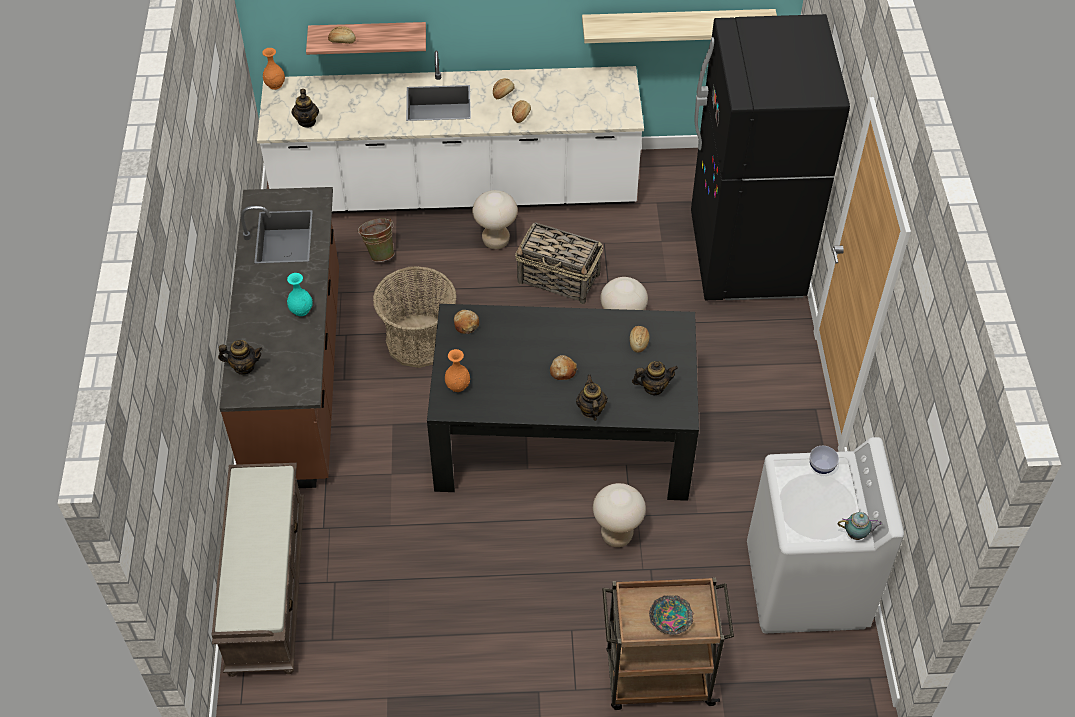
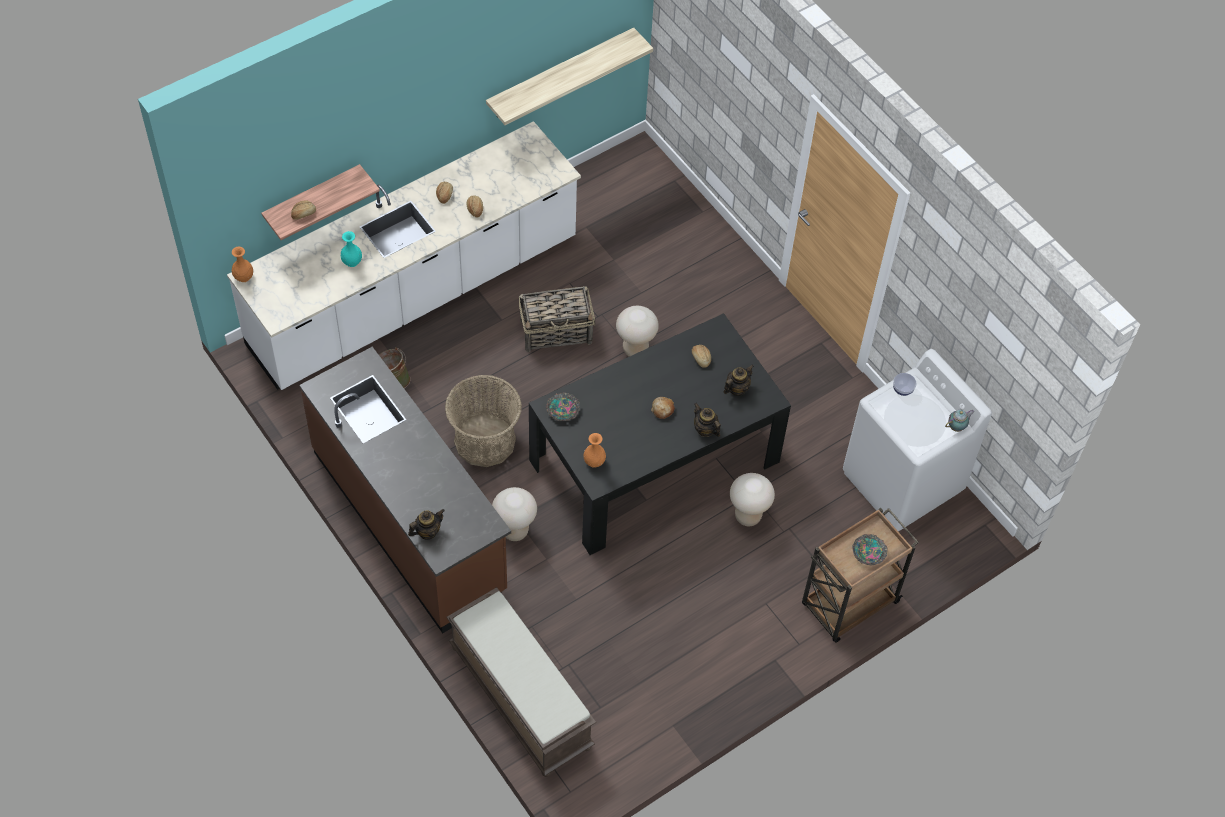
camera: 35 degrees left, 5 degrees up
turquoise vase [287,273,313,316] -> turquoise vase moved to [341,231,362,267]
teapot [291,89,319,128] -> none
bread [454,310,479,334] -> bowl [546,392,580,421]
beige stool [472,190,518,249] -> beige stool moved to [492,487,537,541]
black fridge [691,14,850,300] -> none

